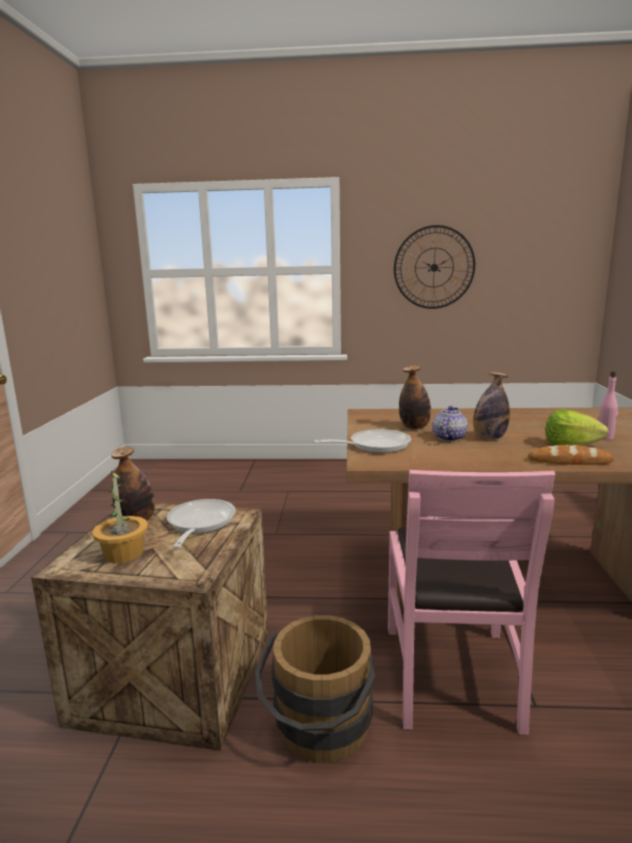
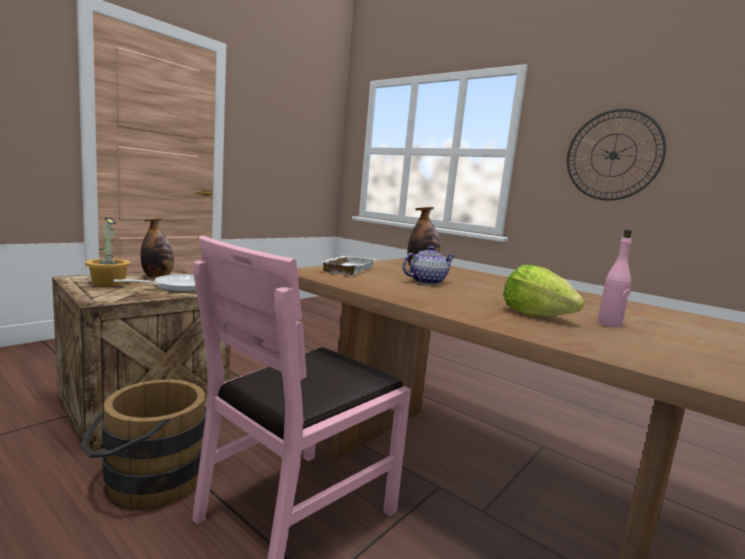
camera: 35 degrees right, 5 degrees down
frying pan [313,429,411,453] -> white tray [322,256,376,275]
bottle [473,372,510,440] -> none
bread [528,445,614,465] -> none

